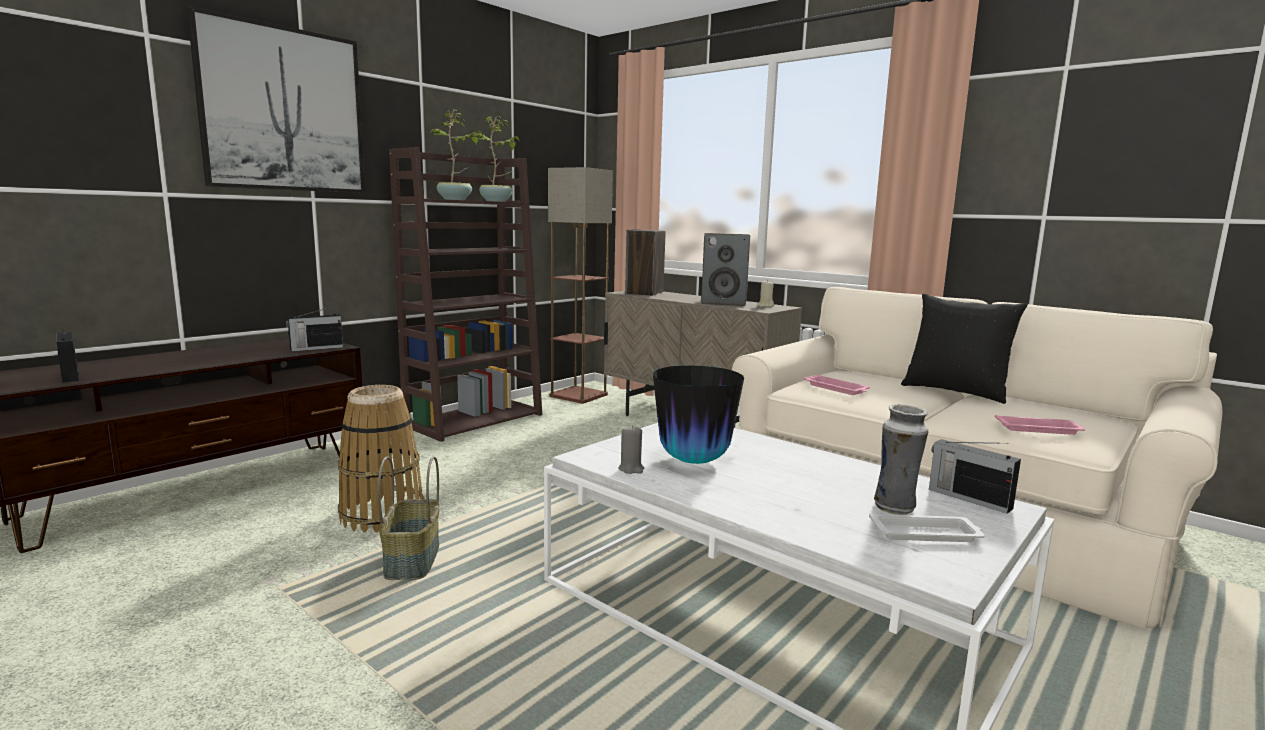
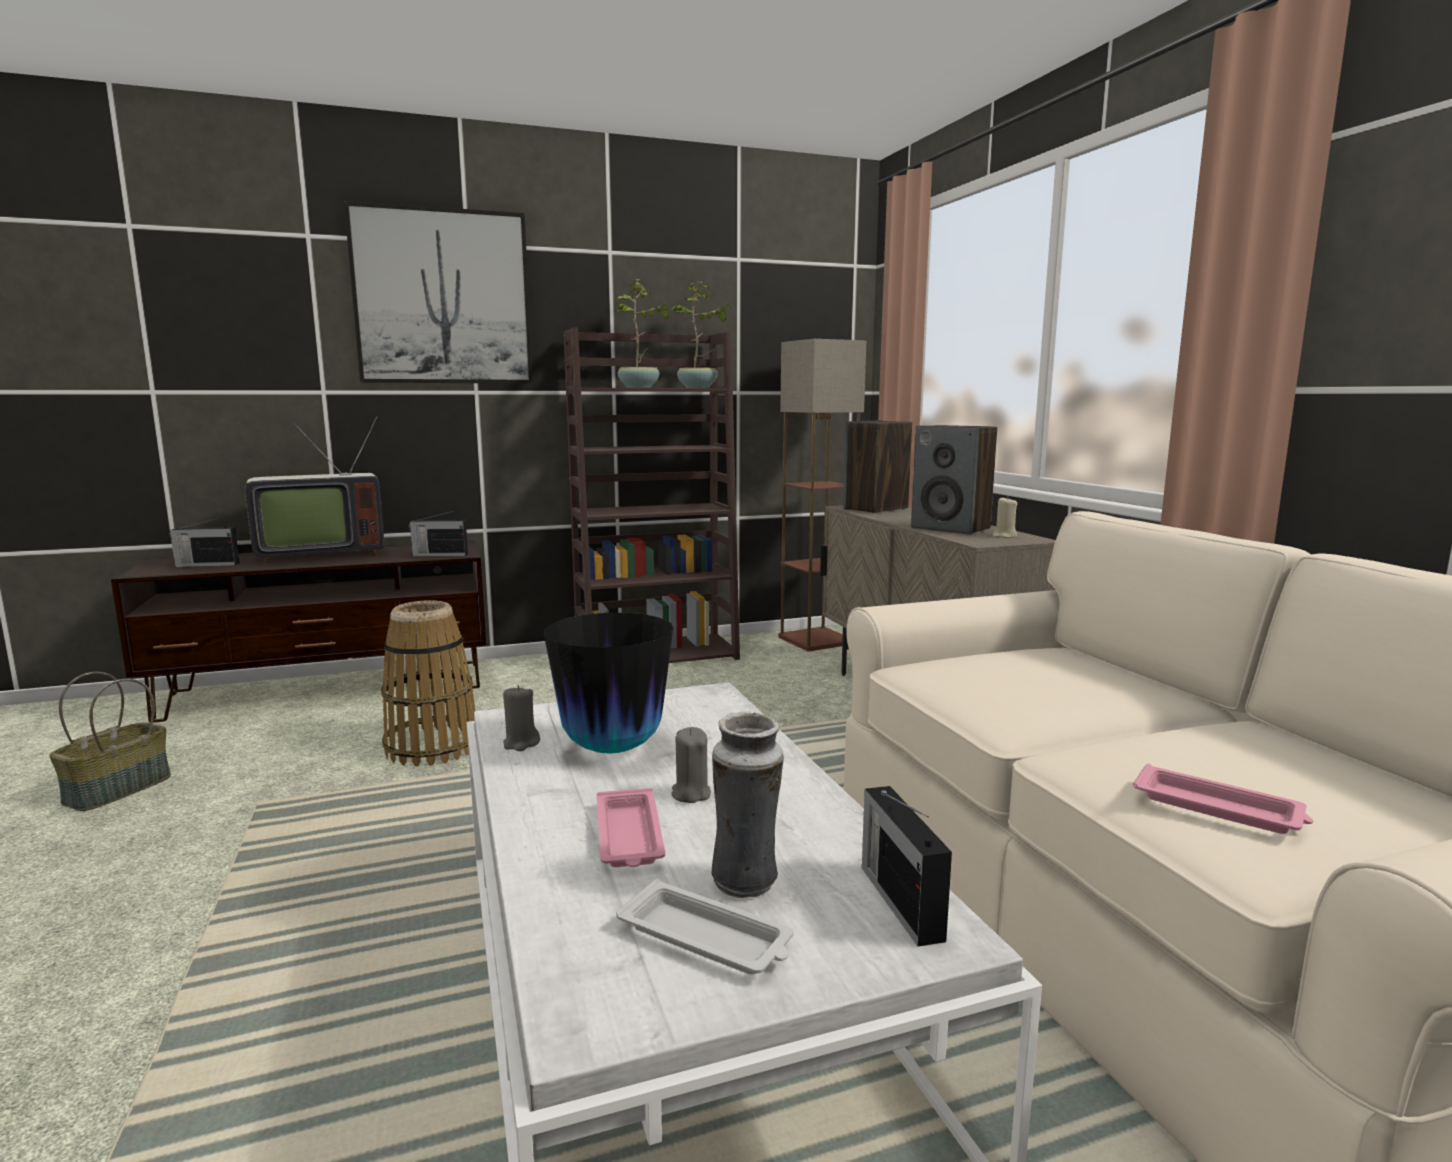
camera: 30 degrees right, 0 degrees up
radio [56,329,79,383] -> radio turned 90 degrees counterclockwise [169,517,240,567]
basket [378,456,440,580] -> basket moved to [49,672,171,811]
pink tray [804,375,870,395] -> pink tray moved to [597,788,665,867]
black pillow [901,294,1028,404] -> none
none -> television [245,416,384,563]
none -> grey candle [672,727,711,803]

